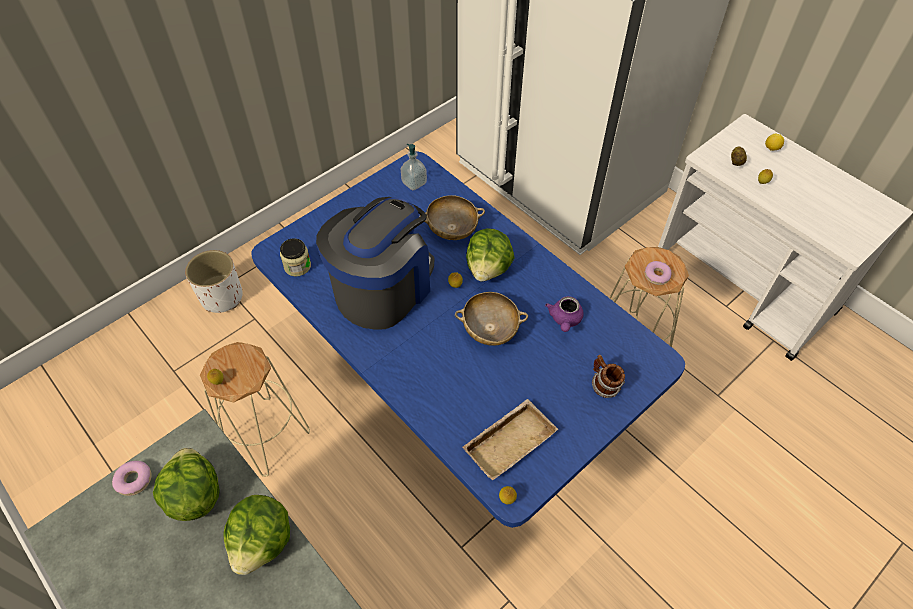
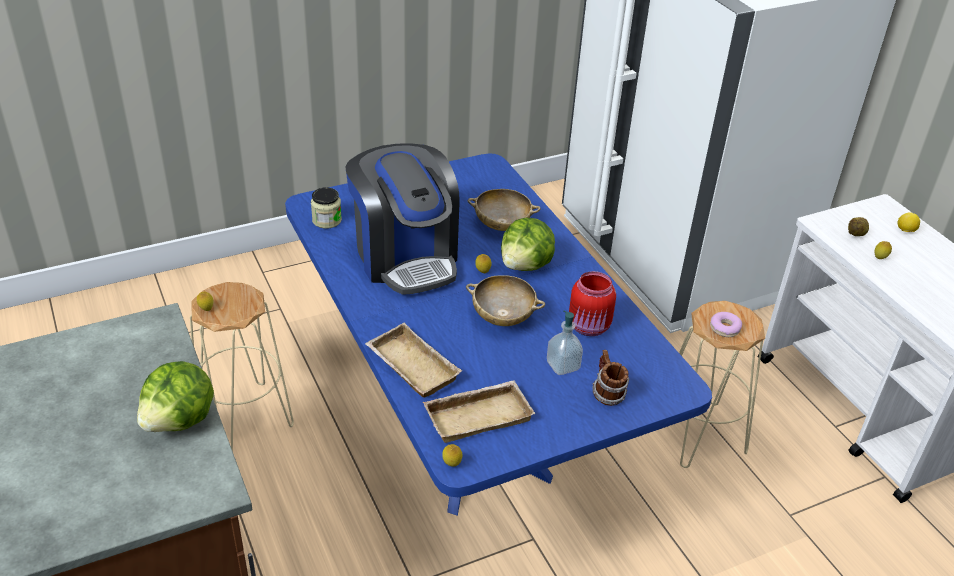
camera: 15 degrees right, 15 degrees down
donut [112,461,152,496] -> none
lettuce [153,448,220,521] -> none
white planter [185,250,243,313] -> none
coffee machine [316,197,434,330] -> coffee machine turned 105 degrees clockwise [345,144,460,295]
soap dispenser [401,144,427,190] -> soap dispenser moved to [547,310,583,375]
purple teapot [545,296,583,332] -> red jar [569,271,616,336]
none -> beige tray [365,323,462,398]

